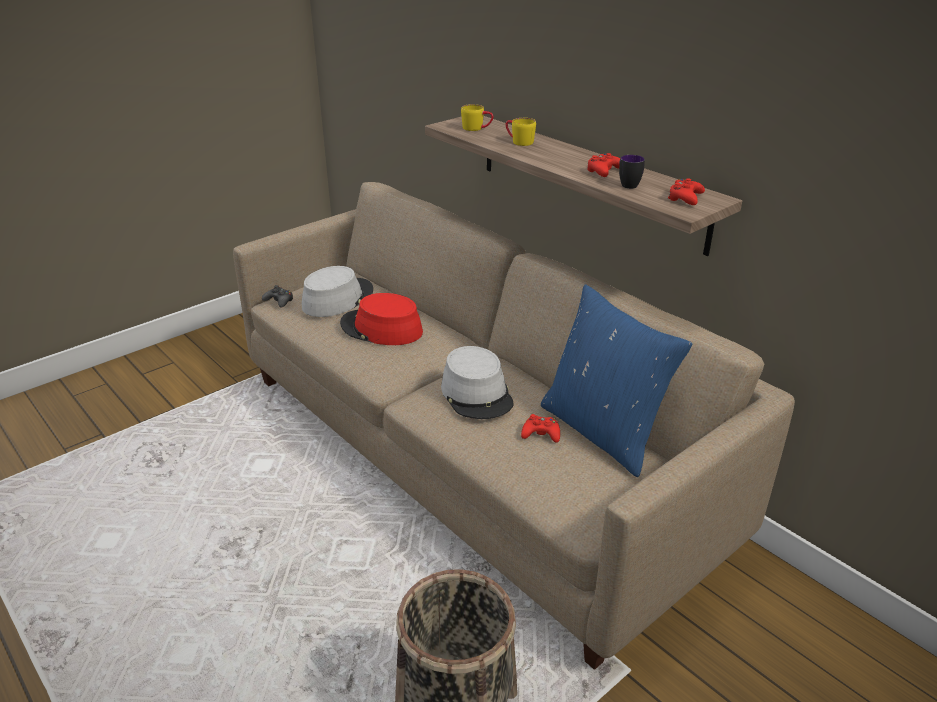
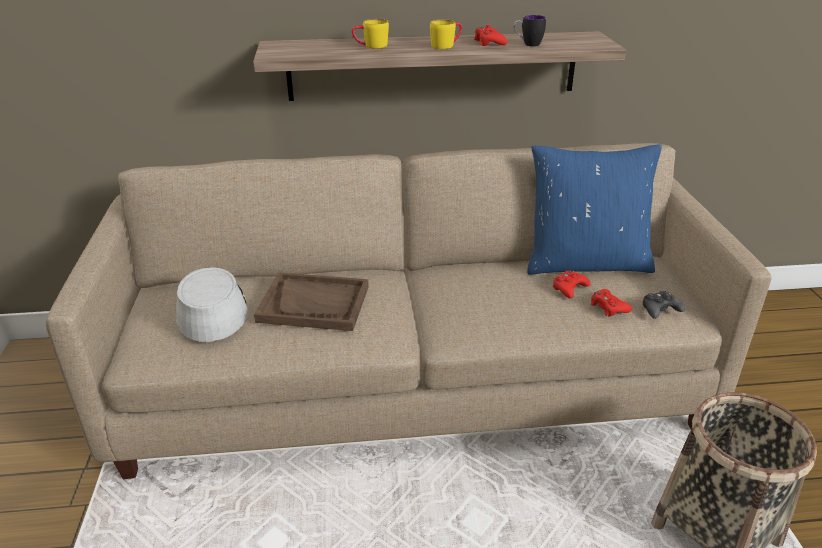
camera: 55 degrees left, 0 degrees up
black game controller [262,285,293,308] -> black game controller moved to [643,291,685,319]
red hat [340,293,423,345] -> brown tray [254,272,369,331]
grey hat [441,346,514,419] -> none
yellow mug [461,104,493,131] -> yellow mug moved to [430,19,462,49]
red game controller [668,178,705,205] -> red game controller moved to [591,289,632,317]

